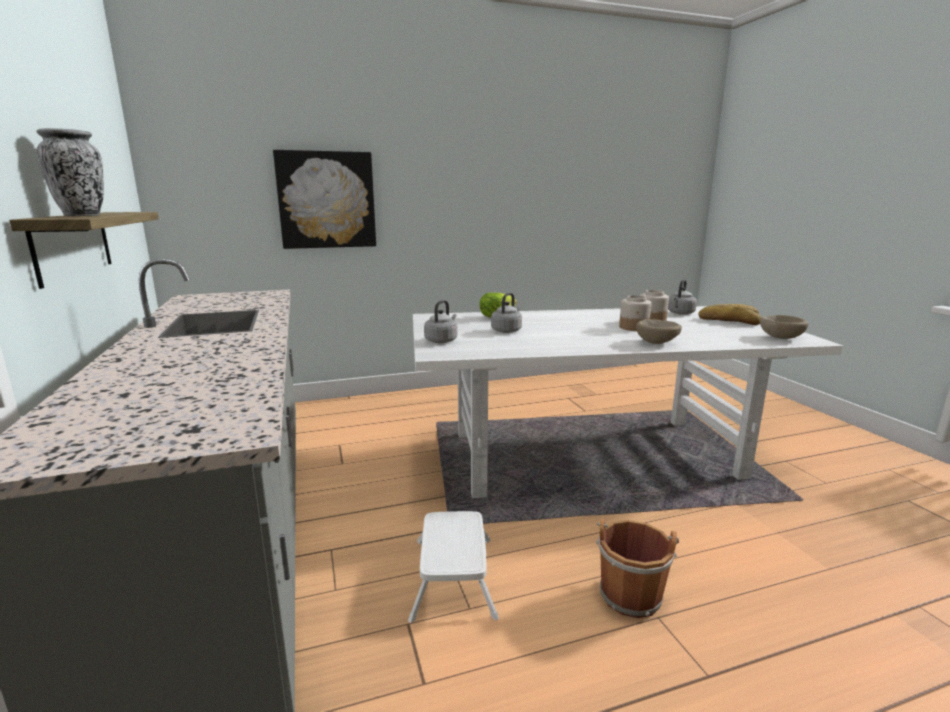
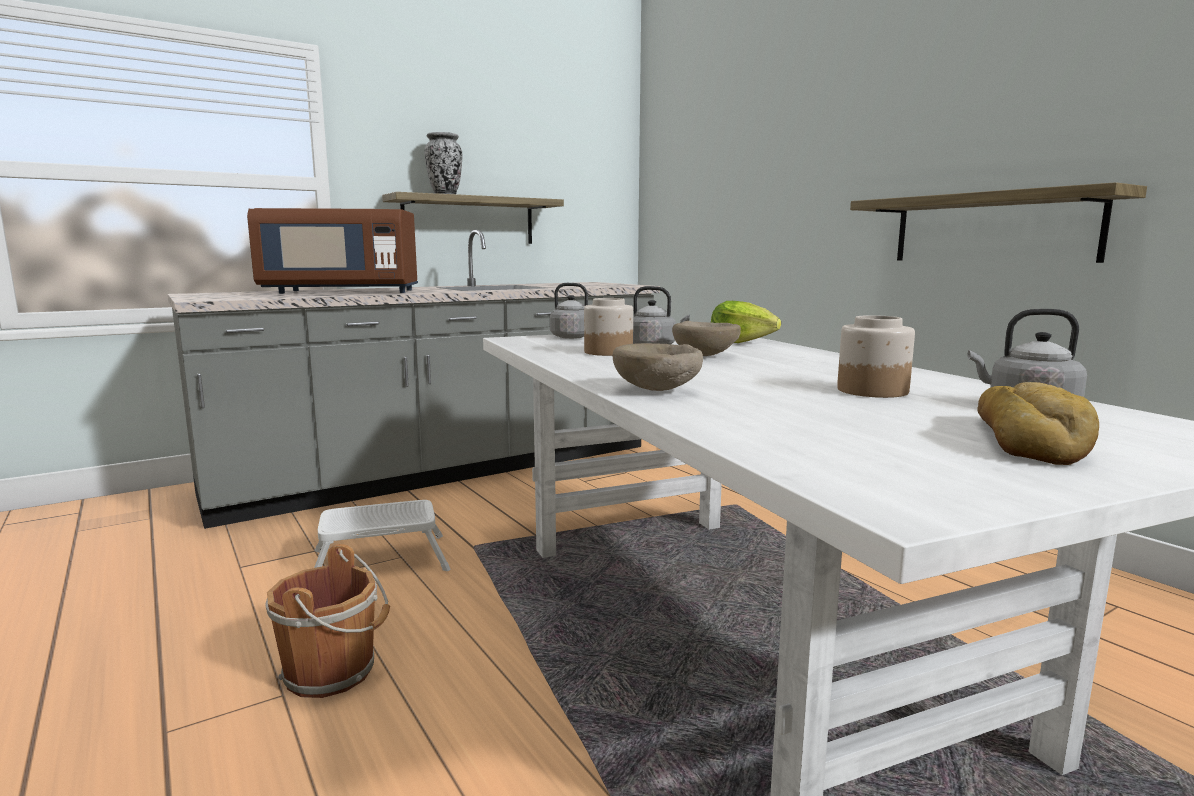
camera: 75 degrees right, 5 degrees down
picture [273,150,376,249] -> none
jar [619,295,652,331] -> jar moved to [584,298,633,356]
beige bowl [760,315,808,339] -> beige bowl moved to [672,321,741,356]
none -> brown microwave [247,208,418,294]
none -> shelf [850,182,1147,263]

